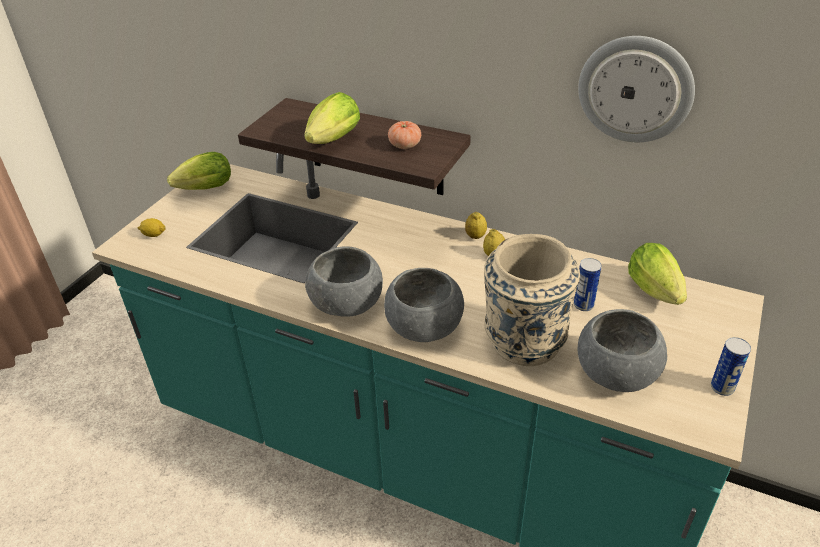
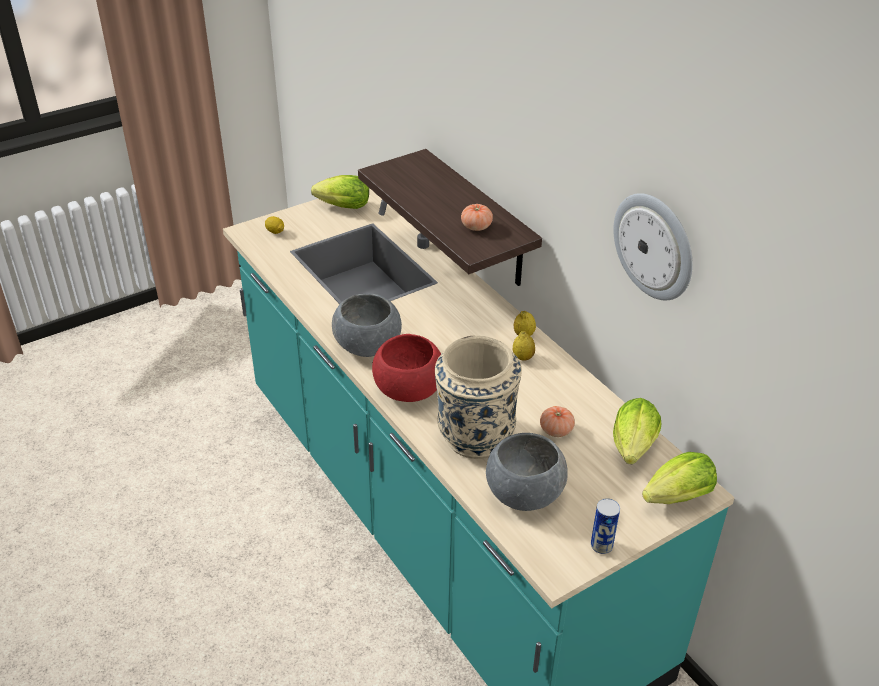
camera: 30 degrees right, 0 degrees up
lettuce [304,92,360,144] -> lettuce moved to [642,452,717,504]
grey bowl [384,268,464,342] -> red bowl [372,334,441,402]
can [574,258,602,311] -> tomato [540,406,575,437]

